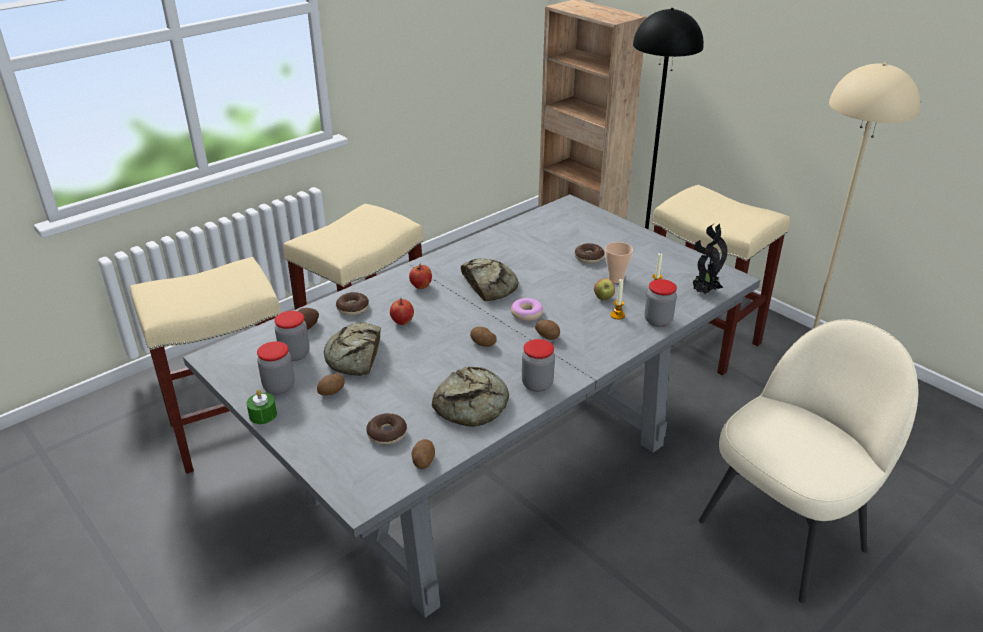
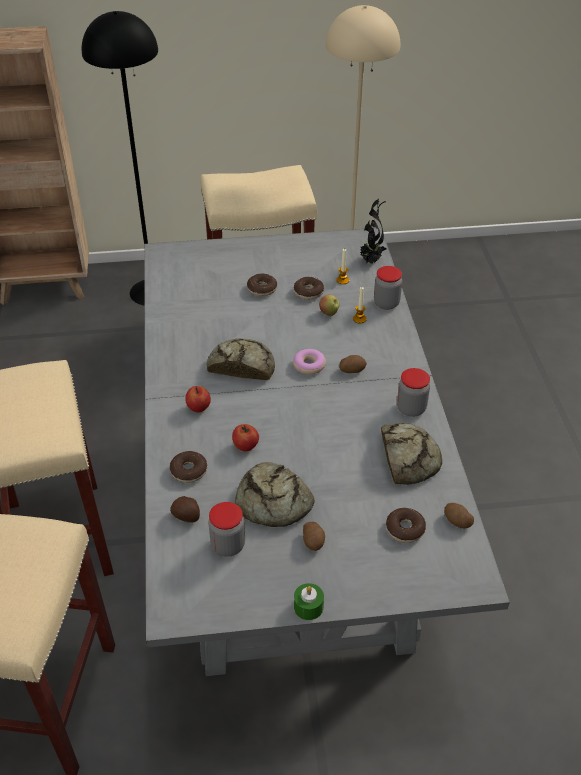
camera: 55 degrees left, 10 degrees up
jar [257,341,295,394] -> none
potato [470,327,496,347] -> none
cup [605,242,633,283] -> donut [294,277,324,300]
beige chair [699,319,919,603] -> none

